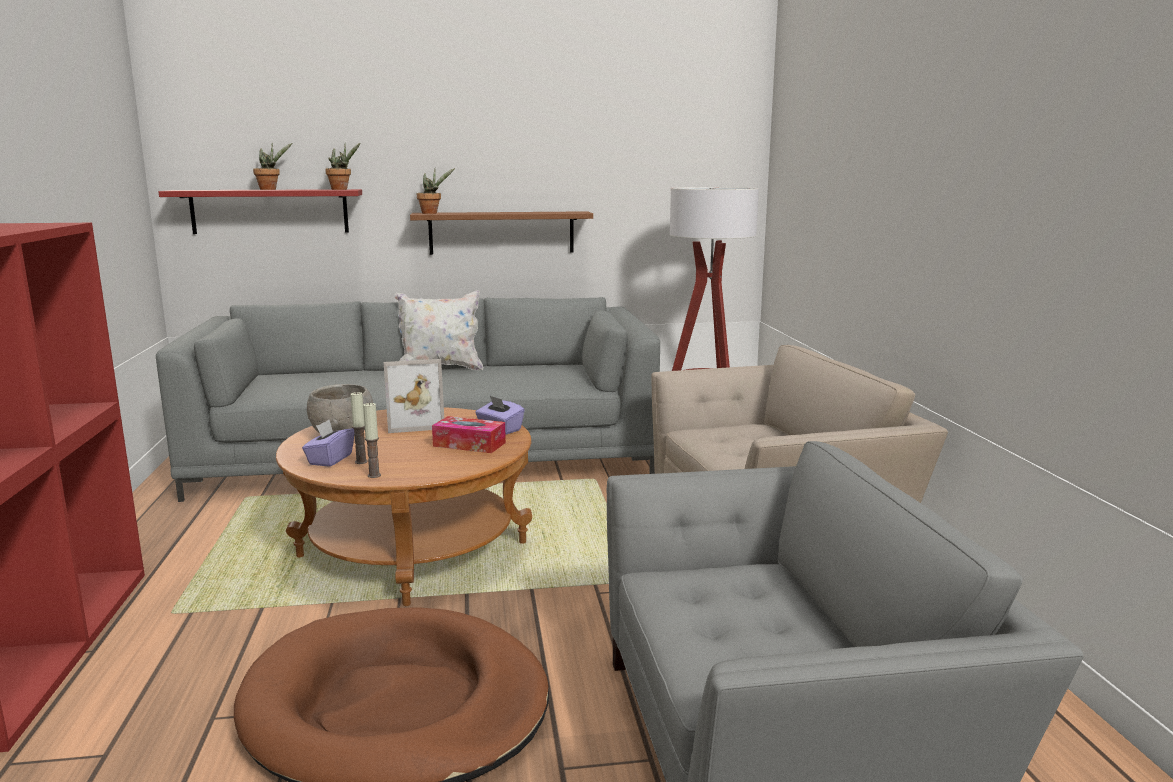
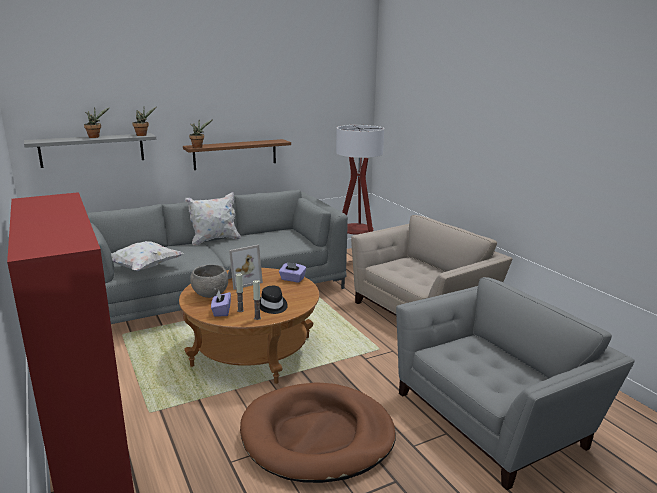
camera: 20 degrees left, 5 degrees up
red shelf [158,189,362,234] -> grey shelf [24,133,156,168]
tissue box [432,416,506,453] -> none
none -> white pillow [111,241,184,271]
none -> black hat [260,286,288,314]

